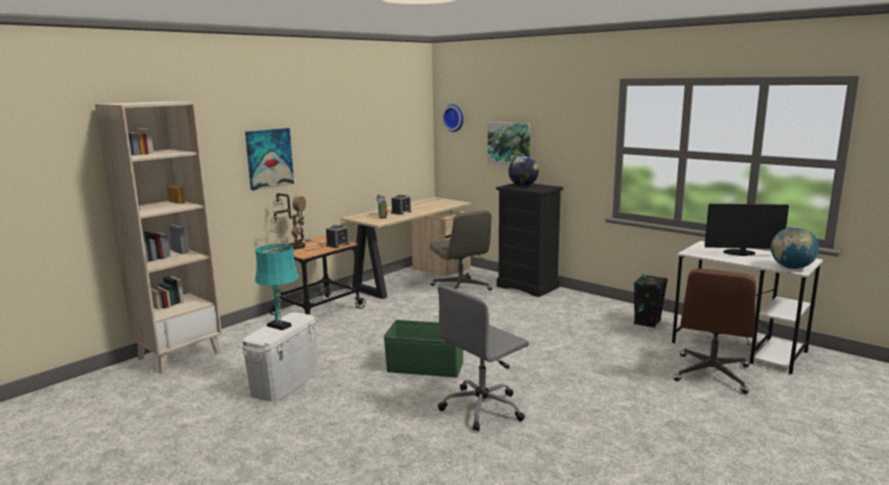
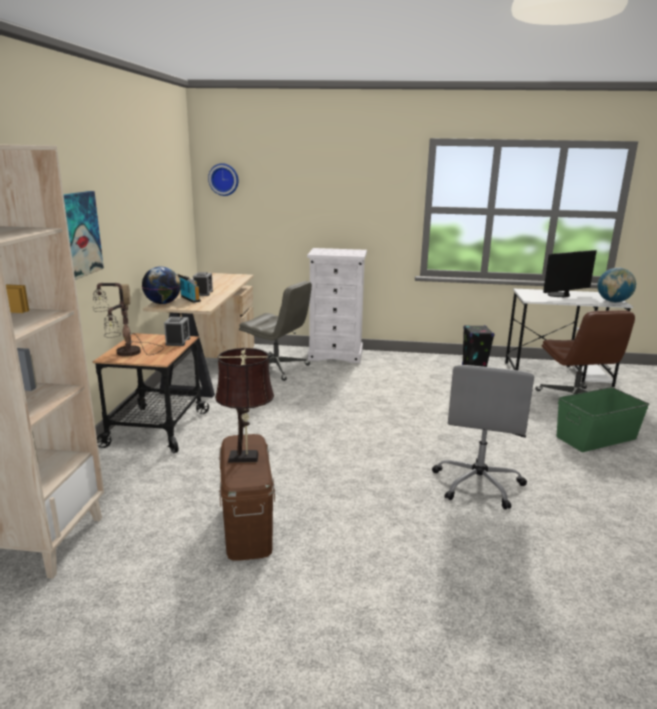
camera: 35 degrees left, 5 degrees up
white storage box [242,312,317,401] -> brown storage box [219,434,275,561]
turquoise table lamp [255,244,299,330] -> brown table lamp [215,348,274,463]
green storage box [384,320,463,378] -> green storage box moved to [556,387,649,452]
picture [488,122,530,166] -> none
black dresser [496,183,563,297] -> white dresser [307,248,367,363]
globe [508,156,539,186] -> globe moved to [142,266,181,304]

